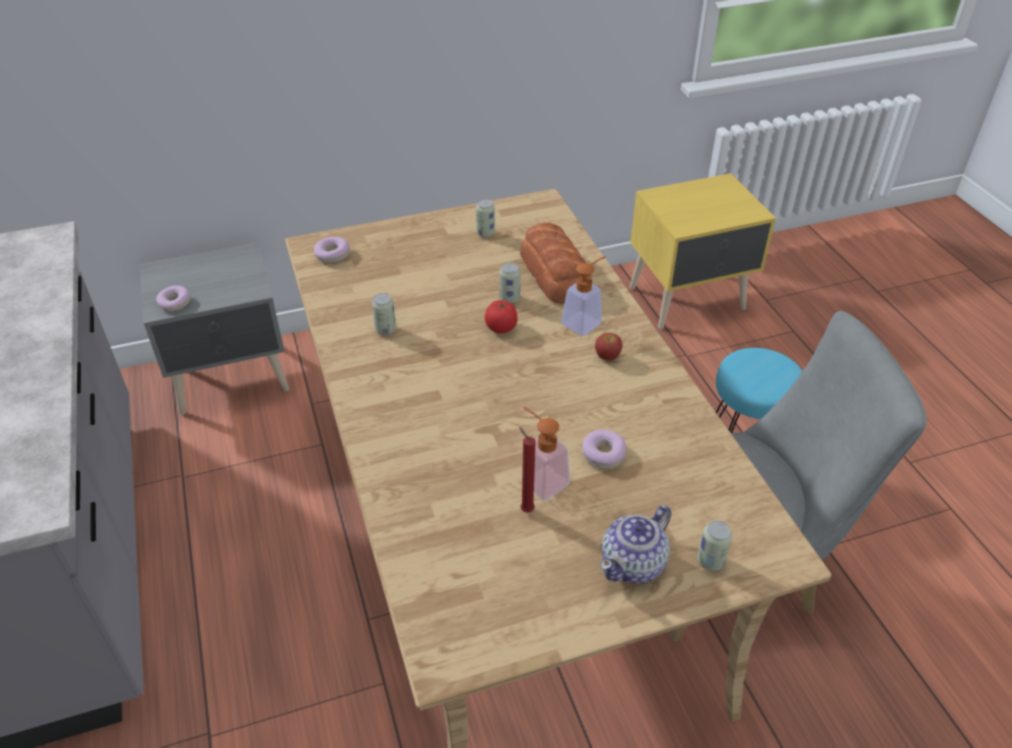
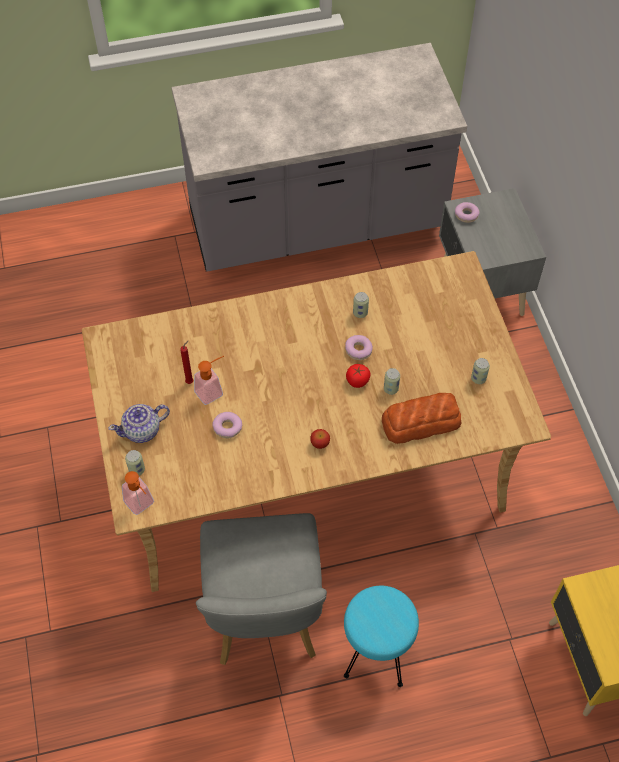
camera: 95 degrees right, 15 degrees up
donut [314,237,350,263] -> donut moved to [345,335,373,360]
soap dispenser [561,256,606,336] -> soap dispenser moved to [122,471,154,515]
teapot [600,505,671,584] -> teapot turned 75 degrees counterclockwise [108,404,170,443]

